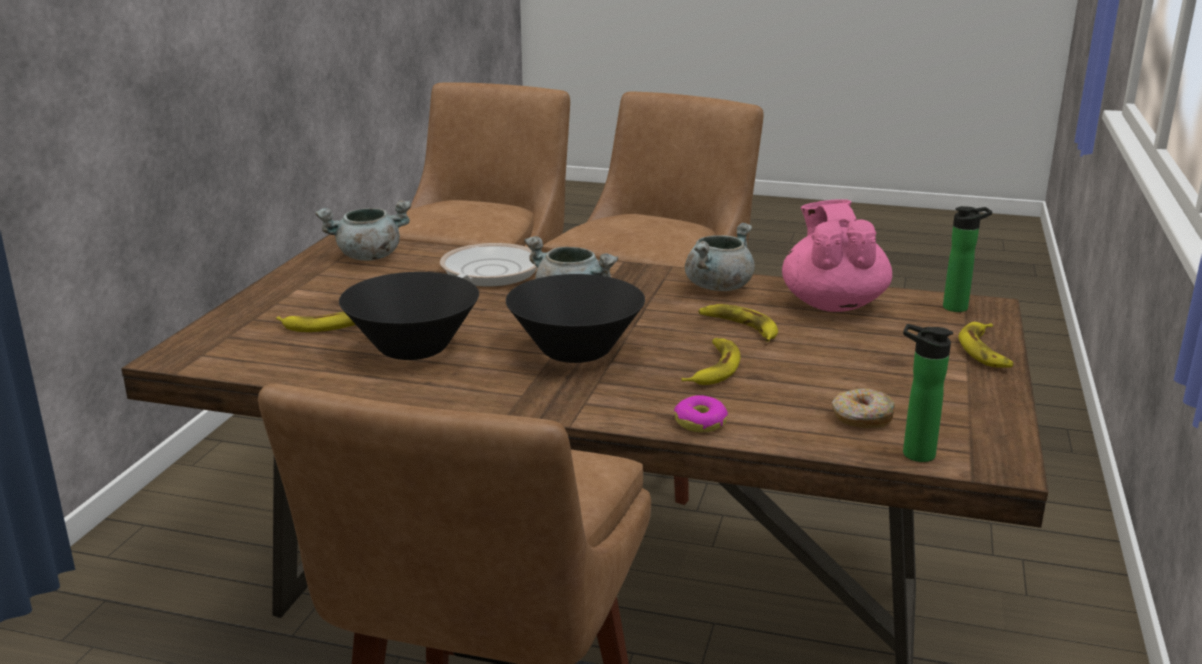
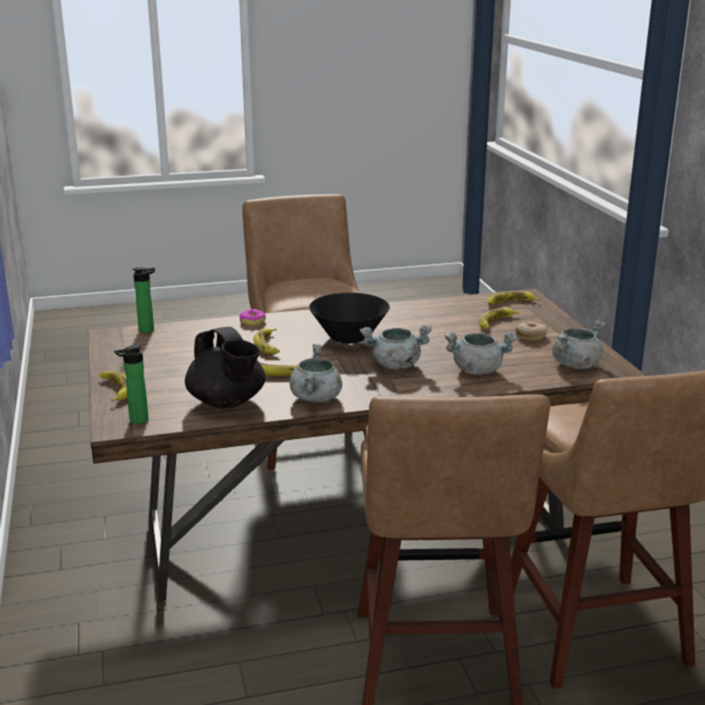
camera: 150 degrees right, 0 degrees up
black bowl [339,272,479,360] -> none
frying pan [440,243,537,287] -> grey cooking pot [445,332,517,375]
pink teapot [782,199,892,312] -> black teapot [185,327,266,408]
donut [832,388,895,428] -> donut moved to [516,322,547,340]
none -> banana [487,291,540,305]

